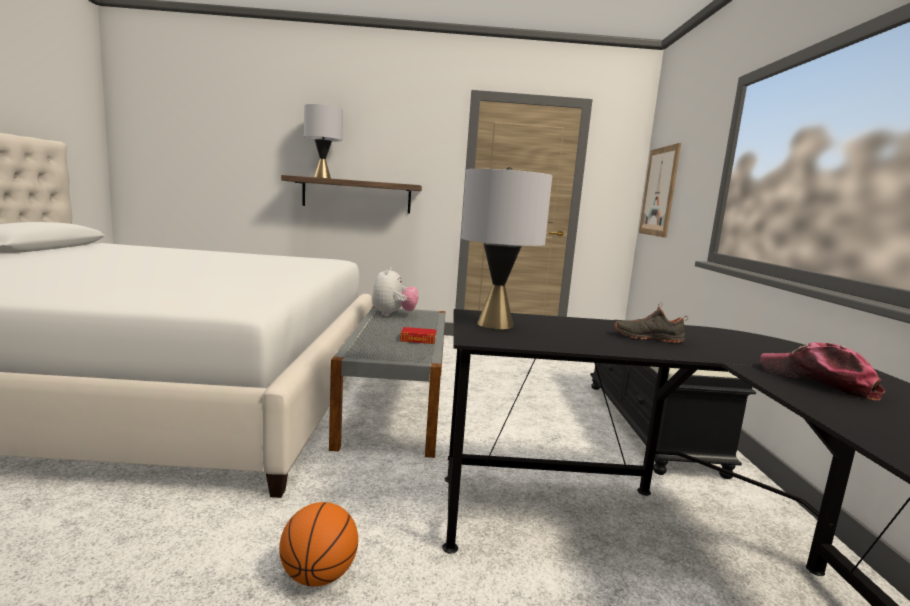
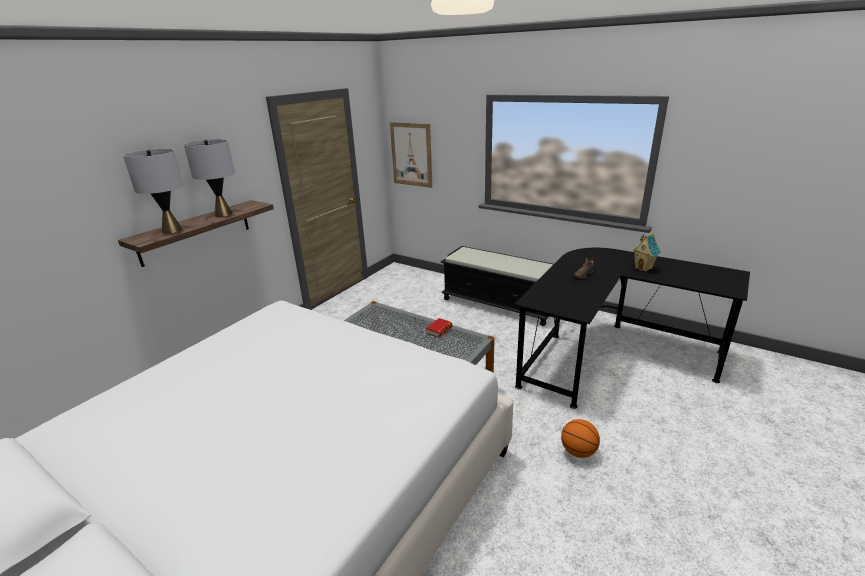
camera: 55 degrees left, 15 degrees up
plush toy [372,267,419,316] -> none
grey table lamp [461,167,552,329] -> grey table lamp moved to [184,139,235,217]
cap [760,342,885,400] -> toy house [632,232,661,272]

